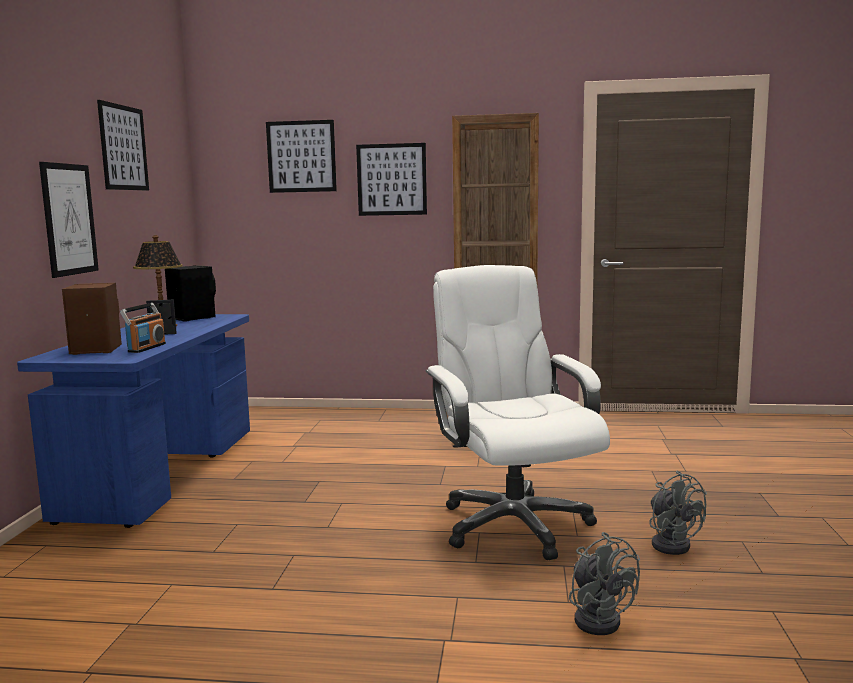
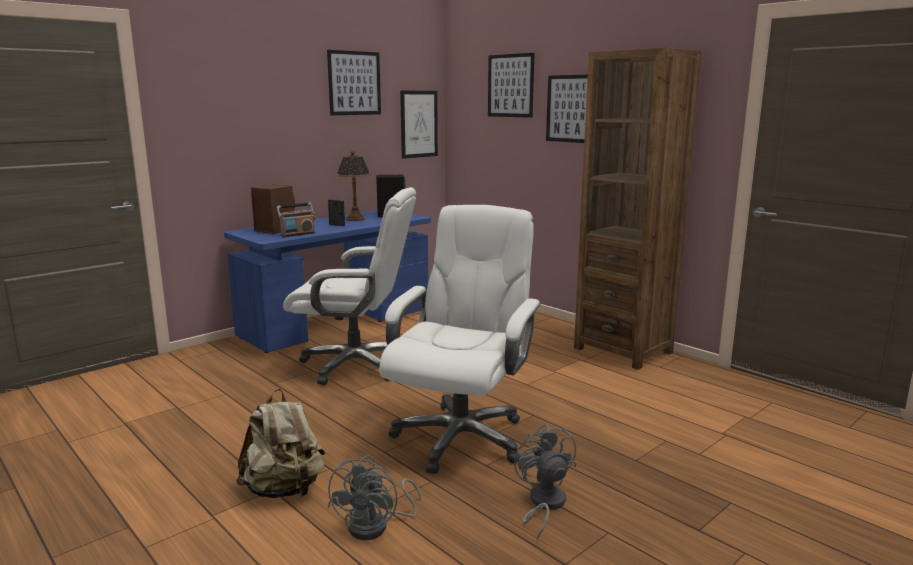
camera: 40 degrees right, 5 degrees up
picture [39,162,99,278] -> picture moved to [400,91,438,159]
grey fan [649,471,707,555] -> grey fan turned 150 degrees clockwise [514,423,576,540]
none -> beige backpack [236,389,325,498]
none -> white office chair [283,187,416,385]

